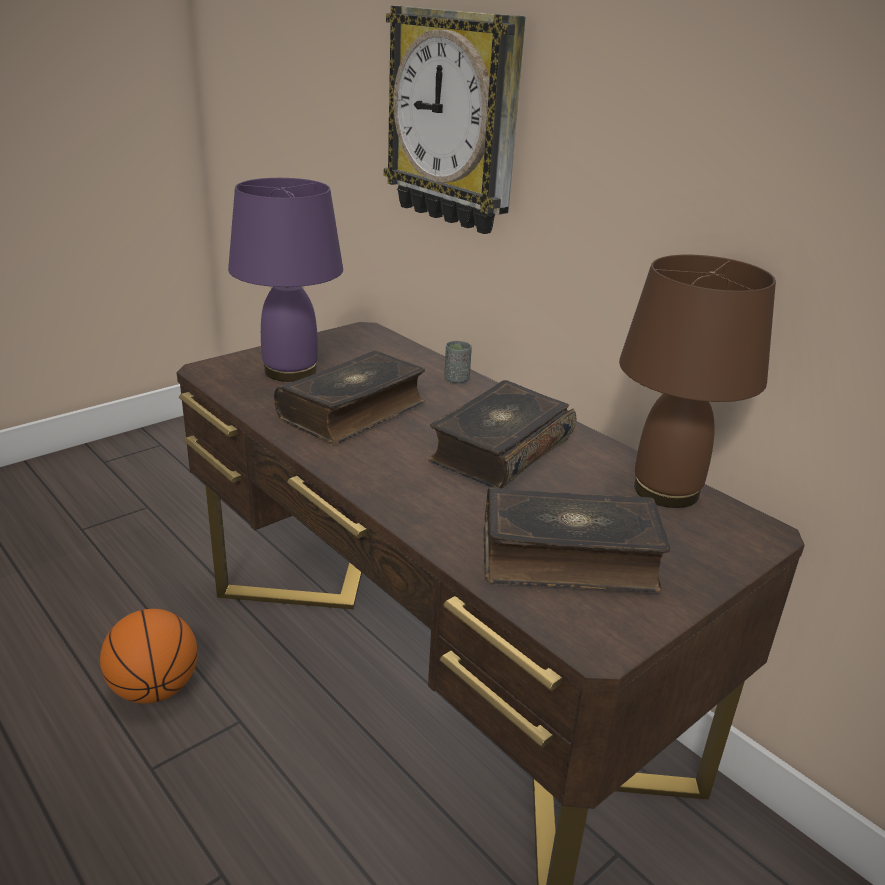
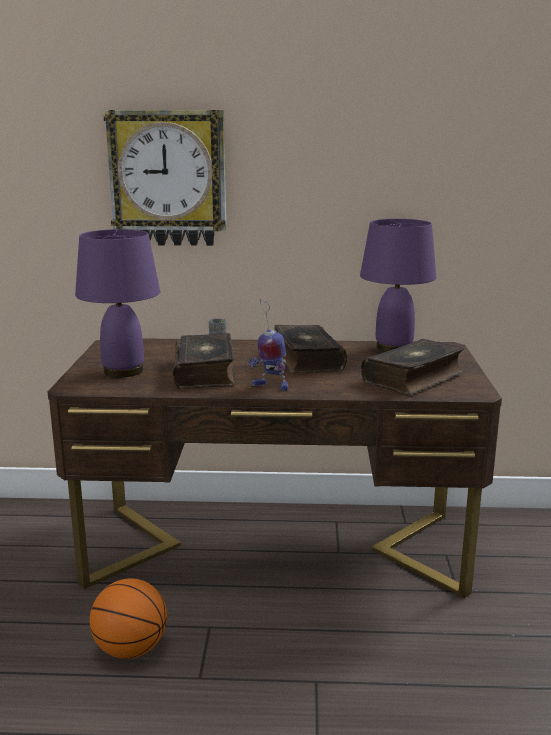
camera: 45 degrees left, 10 degrees down
brown table lamp [619,254,776,508] -> purple table lamp [360,219,436,352]
none -> toy robot [249,299,288,390]

